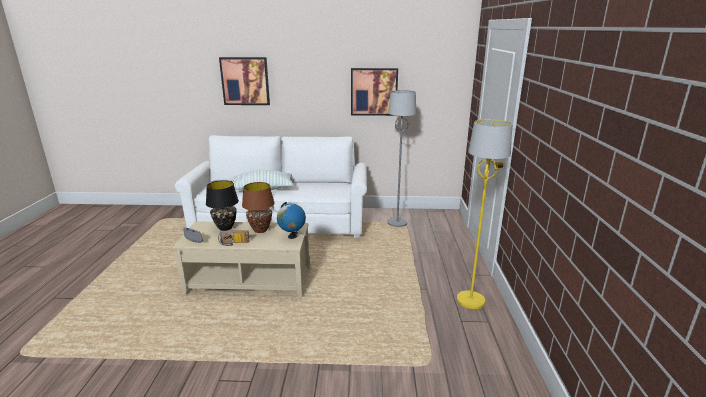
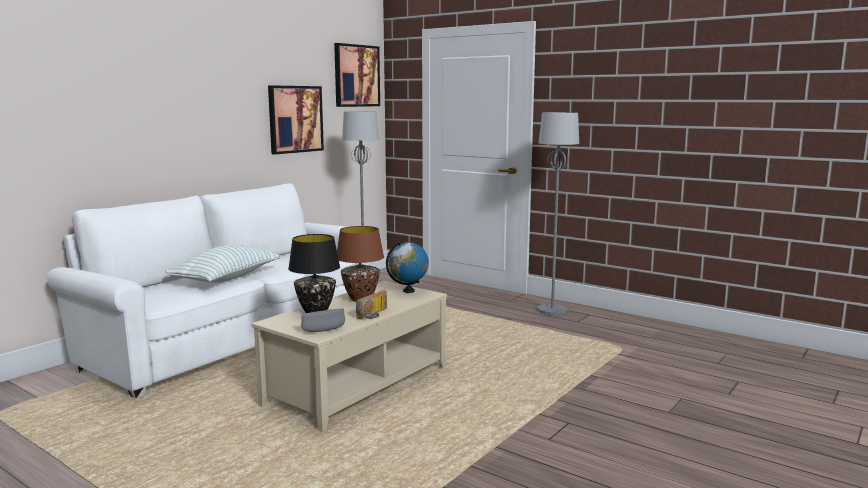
camera: 55 degrees left, 10 degrees down
picture [219,57,270,105] -> picture moved to [334,43,380,107]
yellow floor lamp [457,119,512,309] -> grey floor lamp [537,112,579,315]

